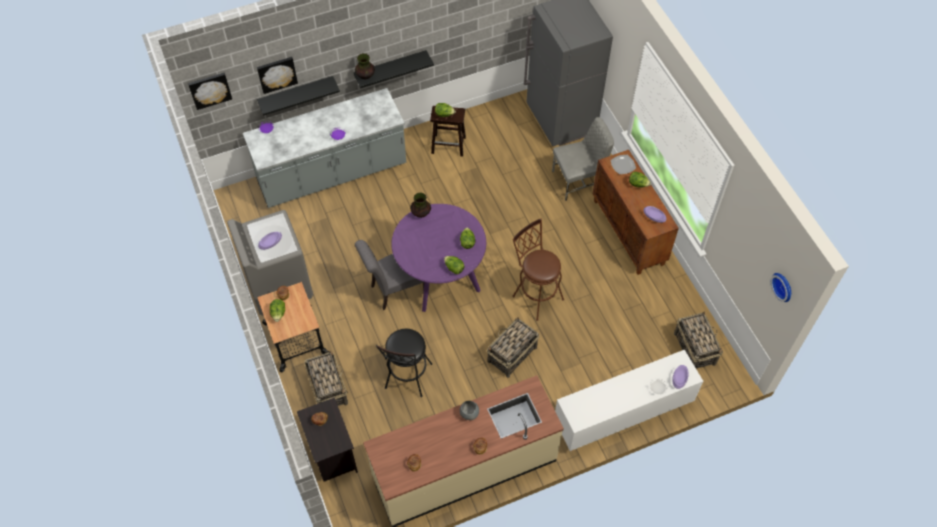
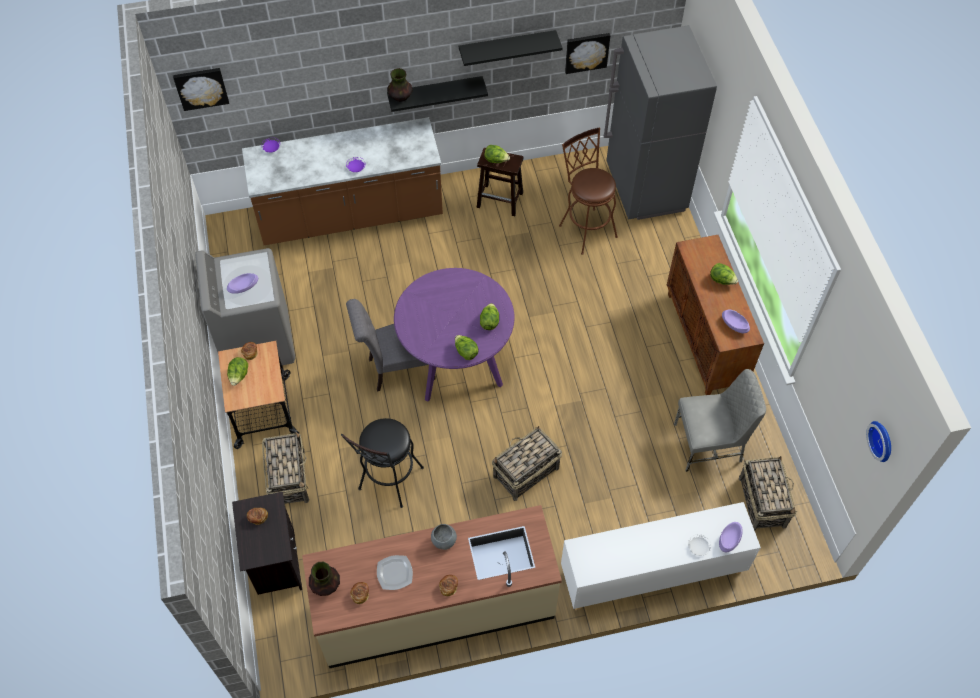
camera: 10 degrees right, 0 degrees up
grey counter [243,88,406,208] -> brown counter [242,117,443,245]
picture [257,57,298,94] -> picture moved to [565,33,610,74]
black shelf [257,76,340,116] -> black shelf moved to [459,30,563,66]
vase [410,192,431,218] -> vase moved to [309,561,340,596]
brown stool [512,218,564,321] -> brown stool moved to [559,127,618,255]
grey chair [552,117,614,201] -> grey chair moved to [674,369,766,472]
plate [611,155,636,174] -> plate moved to [377,555,413,590]

